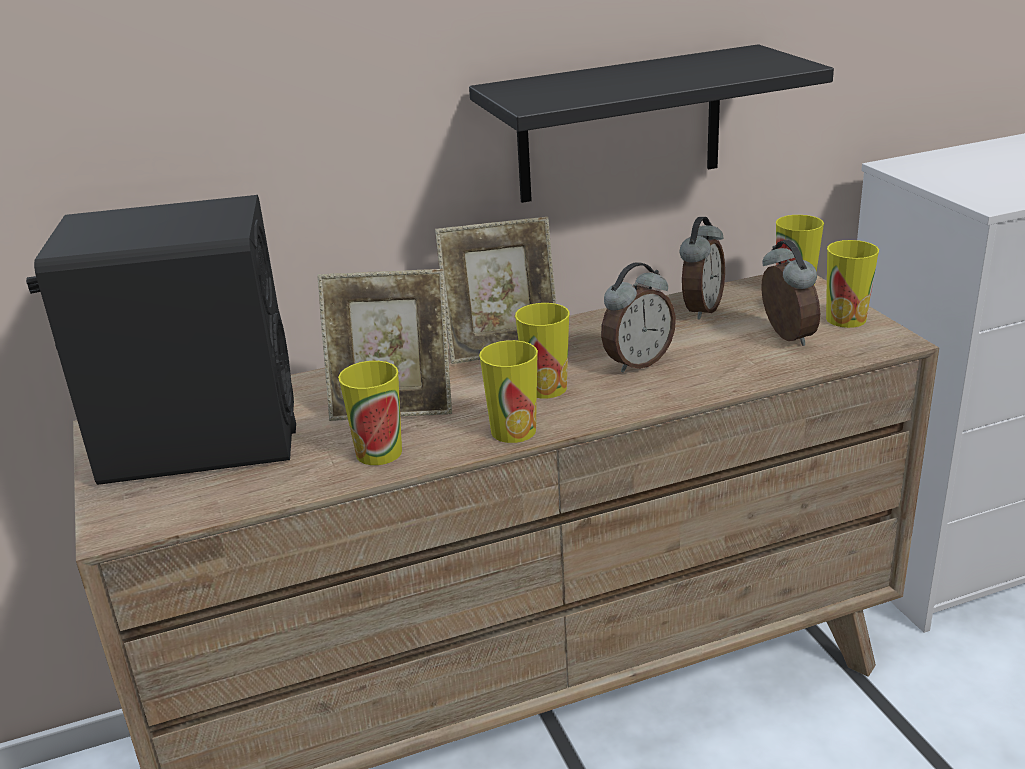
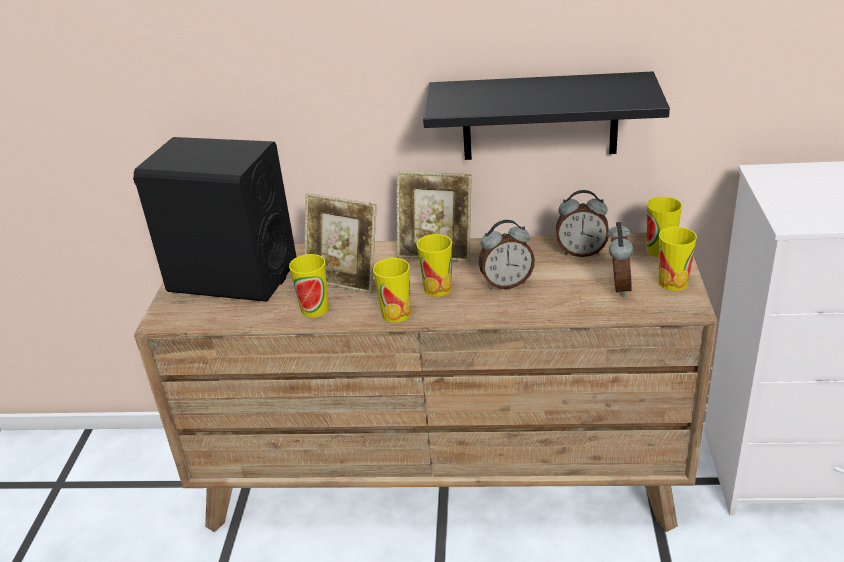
camera: 25 degrees right, 5 degrees up
alarm clock [680,217,725,320] -> alarm clock turned 45 degrees clockwise [556,190,609,257]

